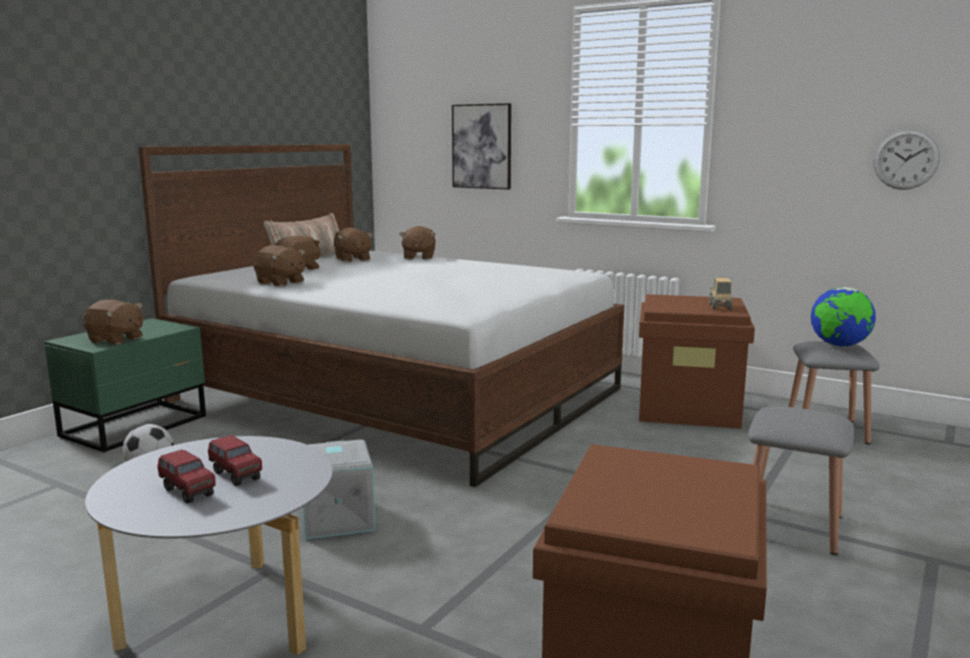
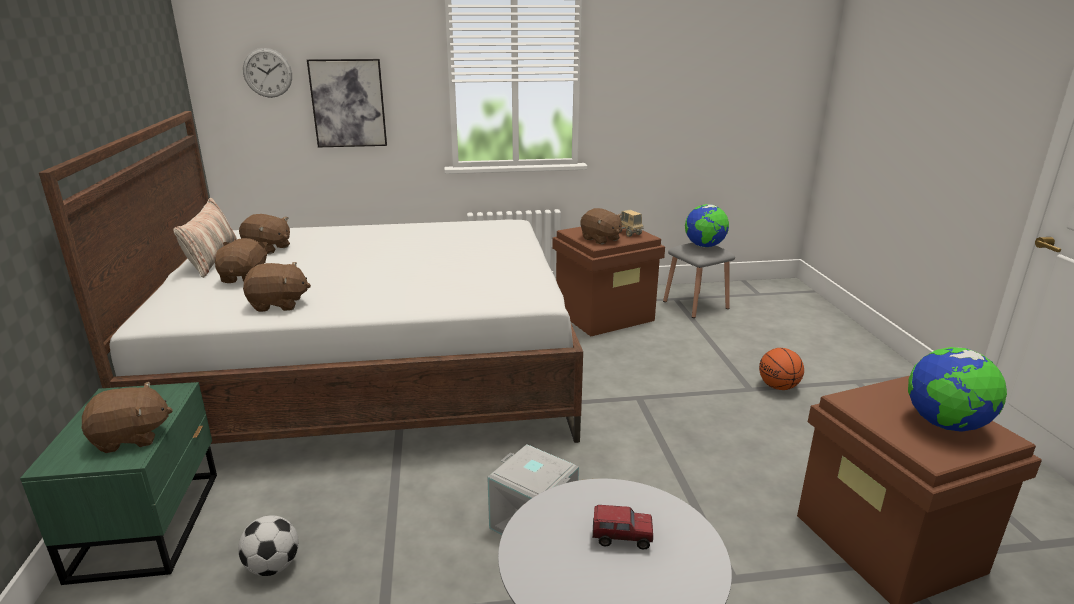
camera: 40 degrees left, 10 degrees up
toy truck [157,449,215,503] -> none
brown plush toy [400,226,436,259] -> brown plush toy moved to [580,208,623,245]
grey stool [748,406,854,555] -> basketball [759,348,804,390]
wall clock [874,129,940,190] -> wall clock moved to [243,48,292,98]
none -> globe [908,347,1007,432]

